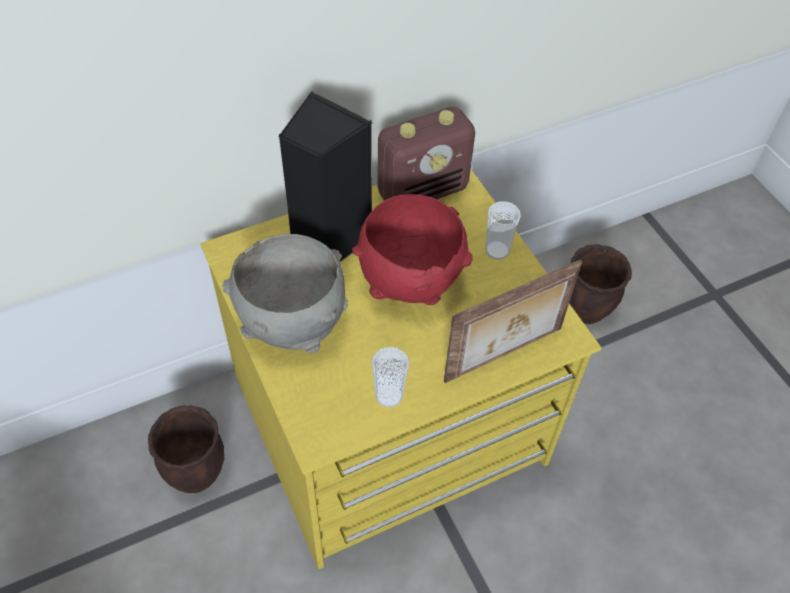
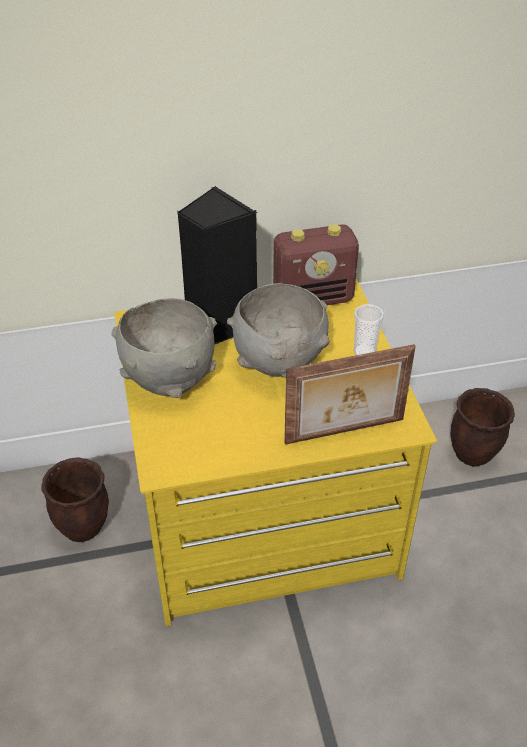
camera: 15 degrees right, 10 degrees down
red bowl [352,194,473,305] -> grey bowl [227,283,330,378]
cup [371,347,410,408] -> none

